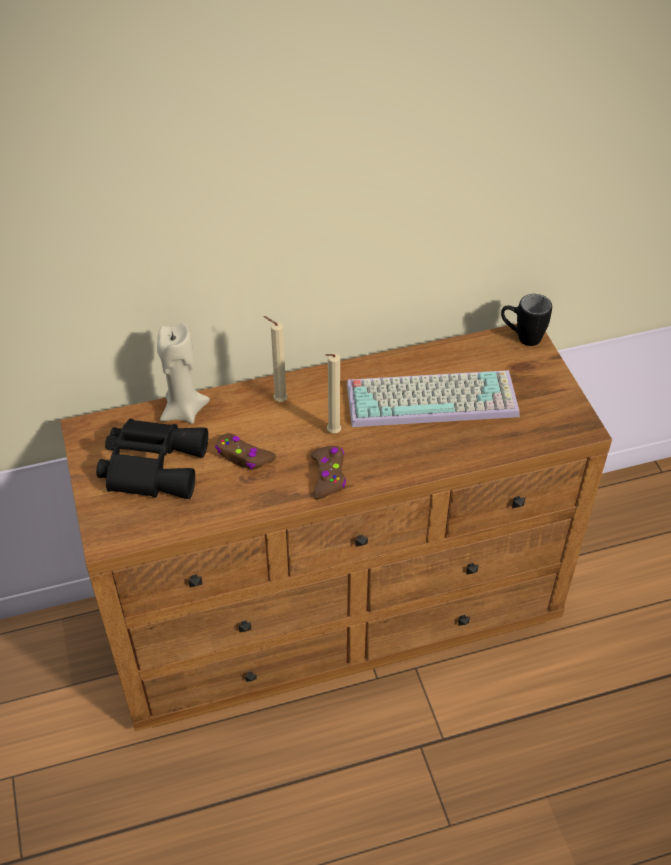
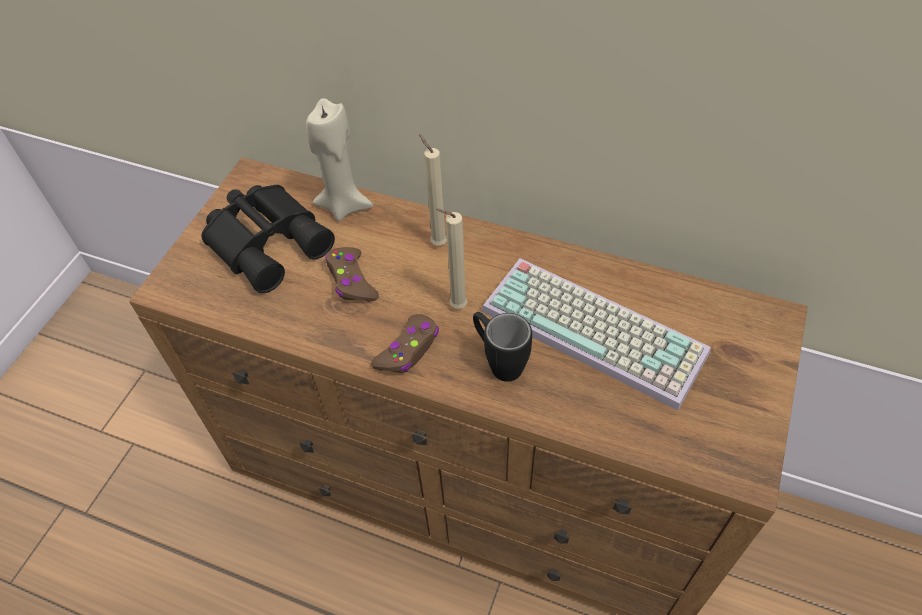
camera: 40 degrees right, 5 degrees up
black mug [501,294,552,346] -> black mug moved to [473,312,532,382]

